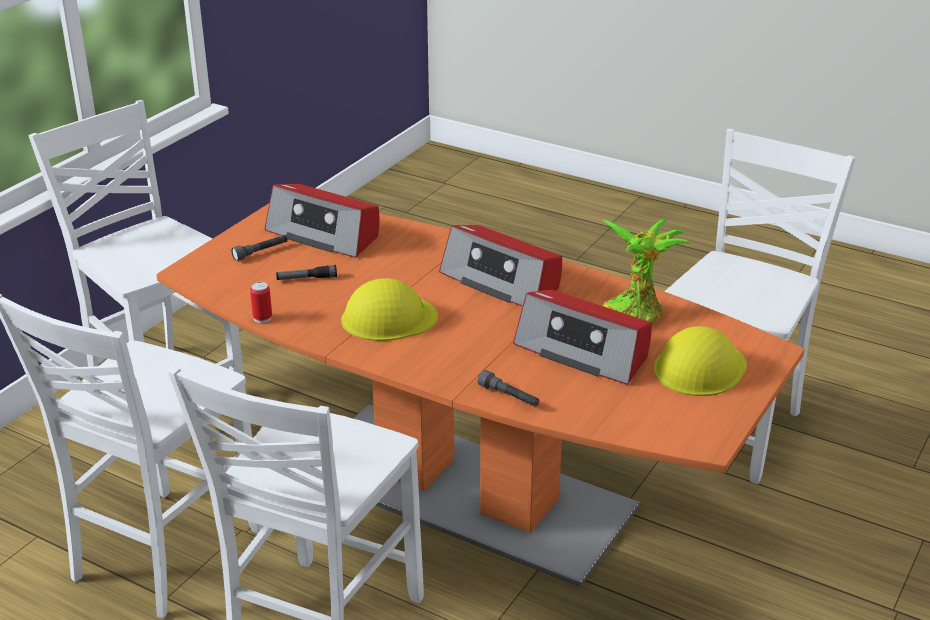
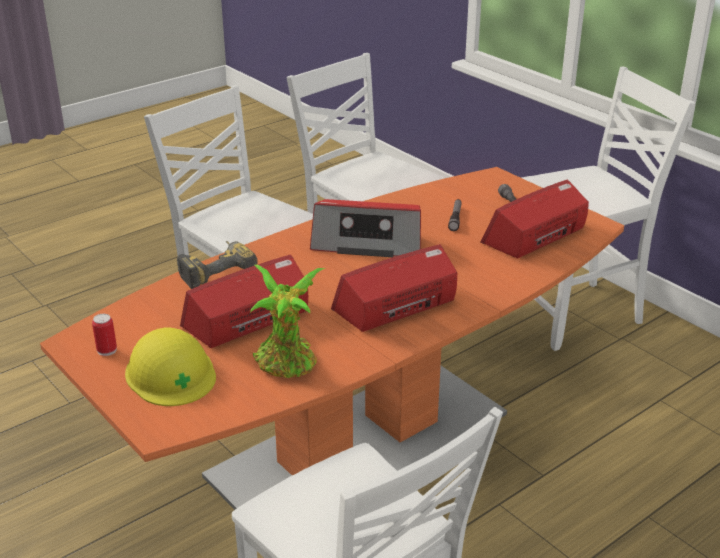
camera: 110 degrees right, 0 degrees up
can [250,282,272,323] -> can moved to [92,314,117,356]
yellow hard hat [341,278,438,341] -> radio [310,199,421,257]
grey flashlight [478,370,539,407] -> power drill [177,241,257,289]

